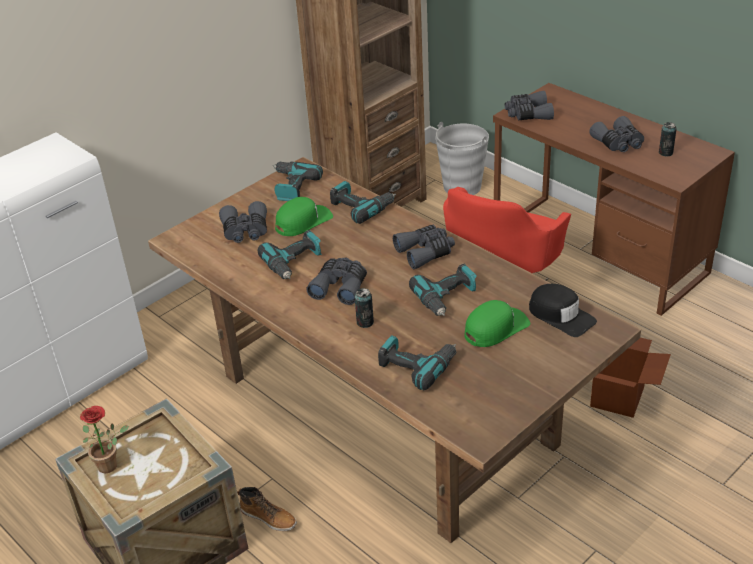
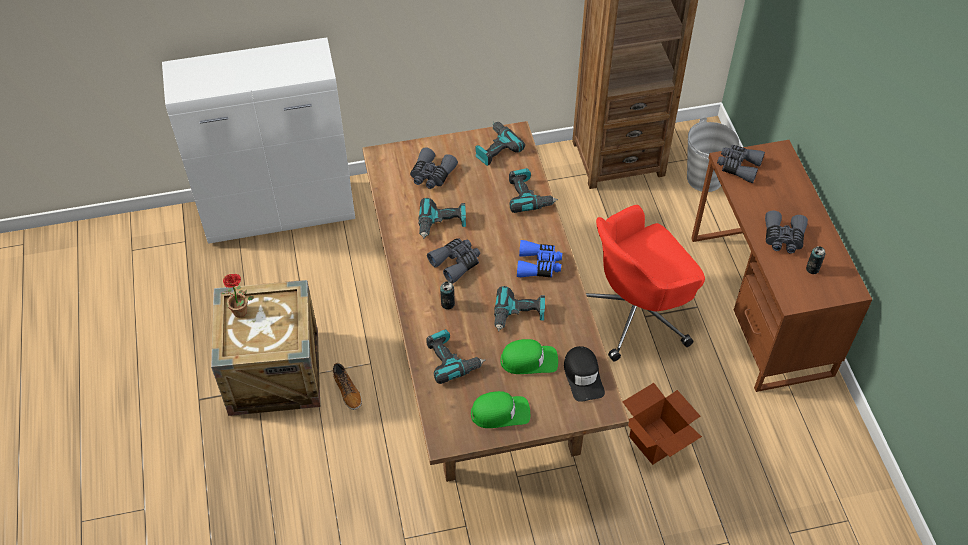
camera: 30 degrees right, 15 degrees up
green cap [275,197,333,236] -> green cap moved to [471,391,530,428]
grey binoculars [393,225,455,269] -> blue binoculars [517,240,562,277]

